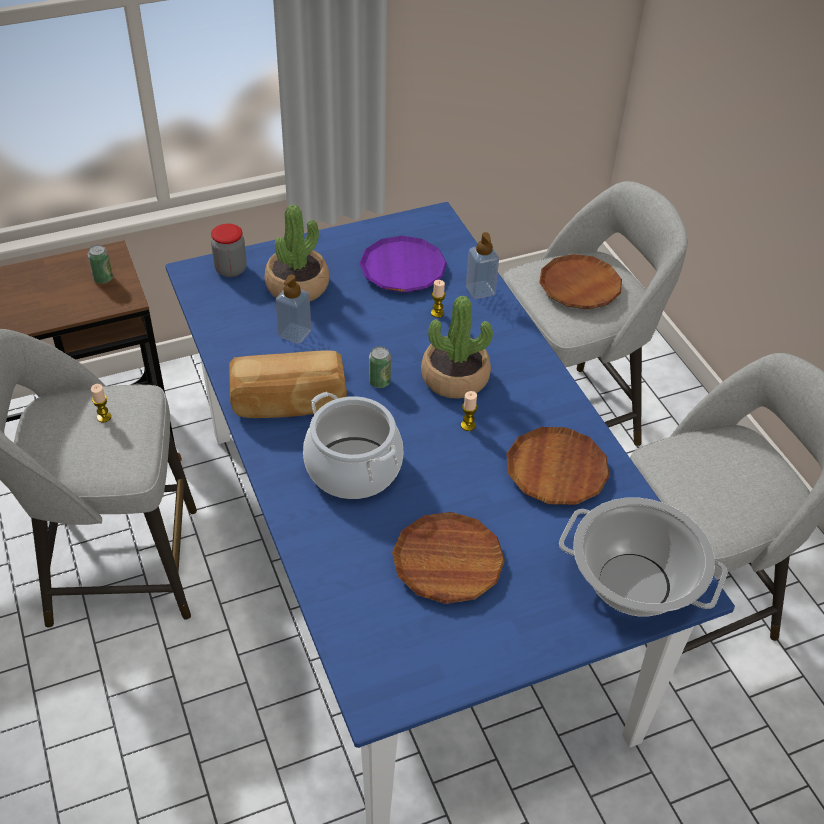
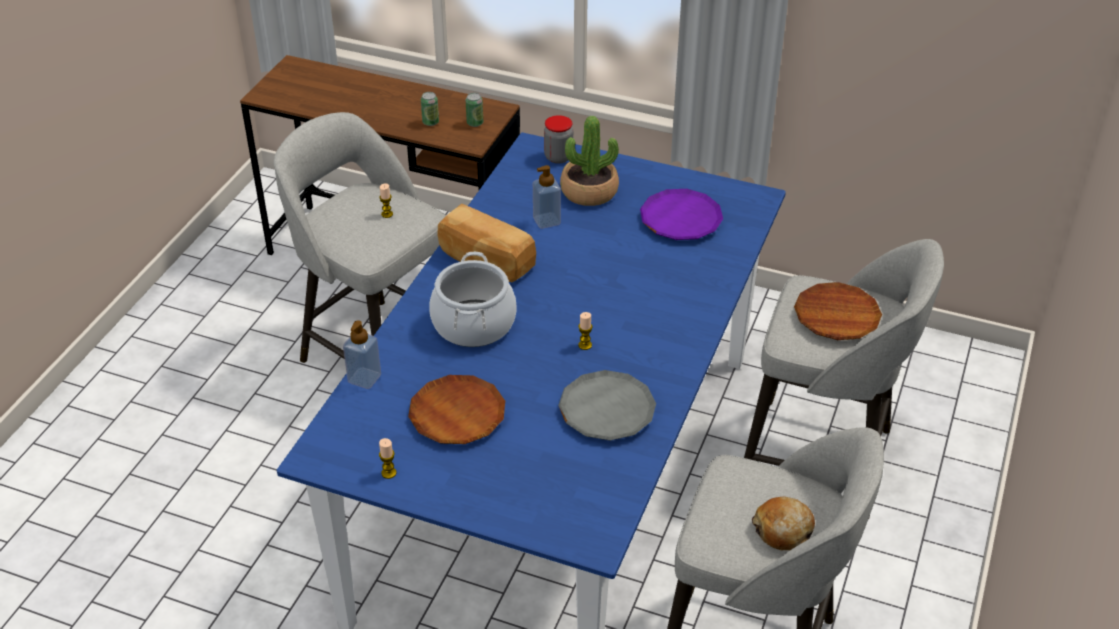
camera: 45 degrees right, 5 degrees down
can [369,346,391,388] -> can moved to [421,92,439,126]
potted plant [421,296,493,399] -> none
candle [431,280,446,318] -> candle moved to [379,438,397,479]
soap dispenser [466,232,499,299] -> soap dispenser moved to [343,320,381,389]
brown plate [507,427,610,505] -> grey plate [558,370,656,441]
cooking pot [559,498,727,616] -> none
none -> bread [752,497,815,551]

